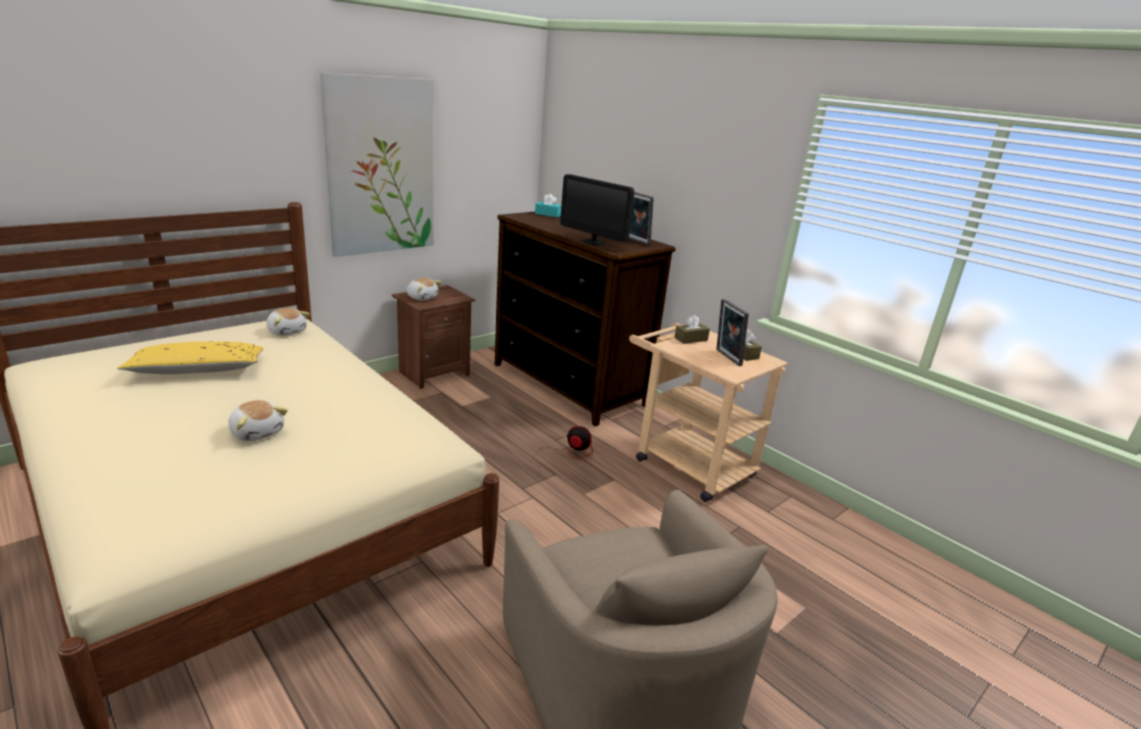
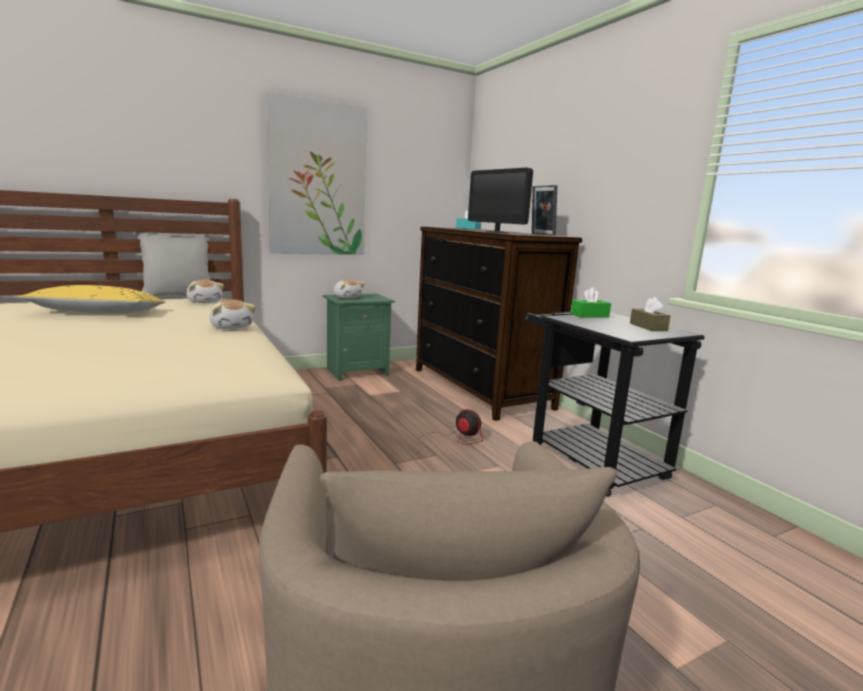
camera: 15 degrees right, 10 degrees down
plush toy [229,400,288,441] -> plush toy moved to [209,300,256,329]
brown nightstand [392,285,475,389] -> green nightstand [323,294,395,381]
beige cart [629,323,788,502] -> black cart [524,312,704,497]
brown tissue box [674,315,710,344] -> green tissue box [571,287,611,318]
picture frame [716,299,749,366] -> none
none -> grey pillow [136,232,211,297]

